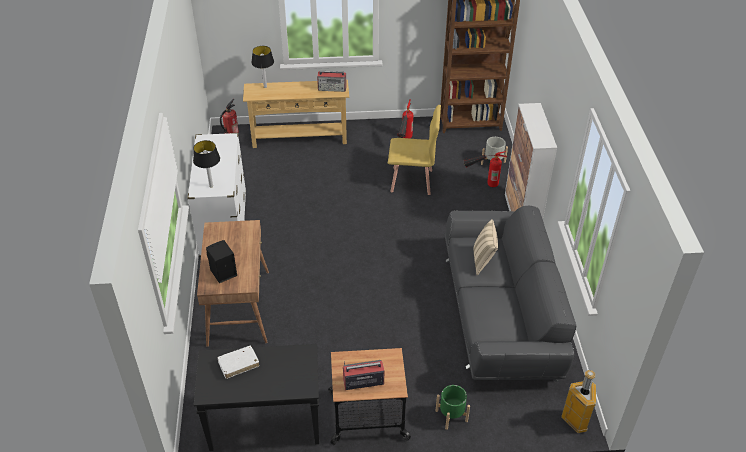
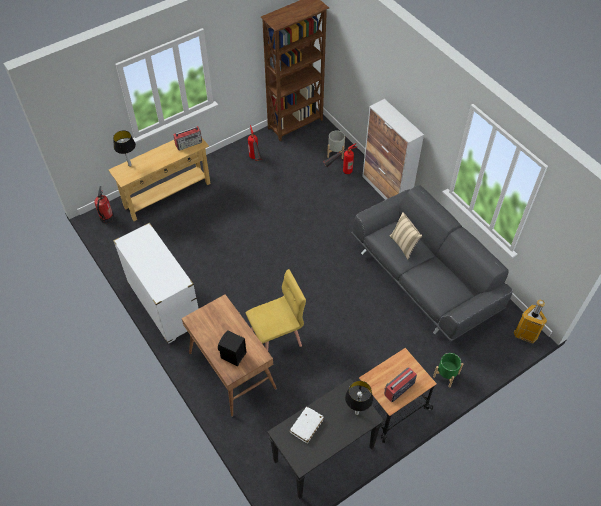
camera: 30 degrees left, 10 degrees up
table lamp [193,140,220,187] -> table lamp moved to [345,381,373,415]
yellow chair [388,105,441,195] -> yellow chair moved to [246,269,306,351]

